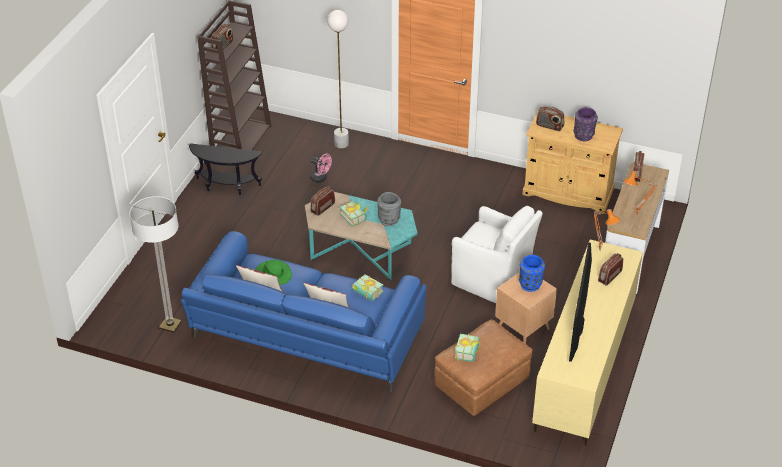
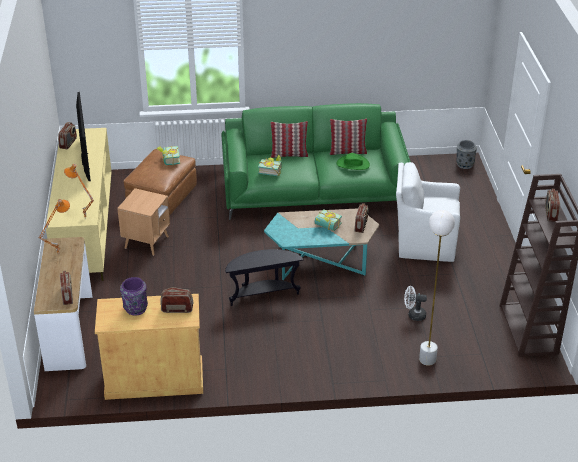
camera: 155 degrees right, 5 degrees down
floor lamp [130,196,182,333] -> none
blue sofa [181,231,427,392] -> green sofa [221,103,411,220]
black side table [189,143,262,195] -> black side table moved to [225,249,303,306]
pink fan [310,154,332,183] -> white fan [404,286,427,321]
grey vase [377,192,401,226] -> grey vase moved to [456,140,477,169]
white armchair [451,206,543,303] -> white armchair moved to [396,162,460,262]
blue vase [519,255,545,292] -> none
radio [598,253,623,286] -> radio moved to [58,122,77,149]

